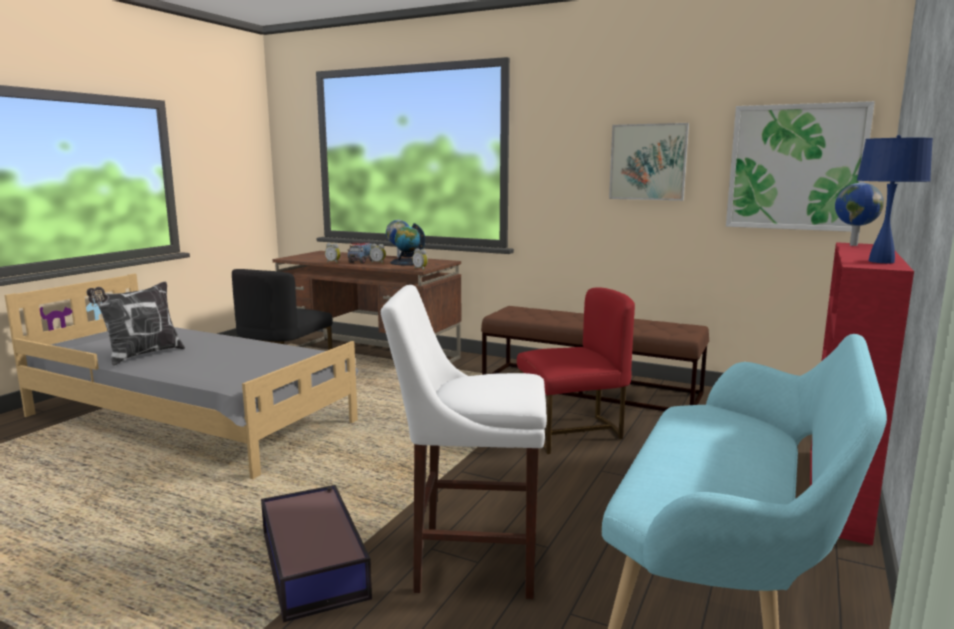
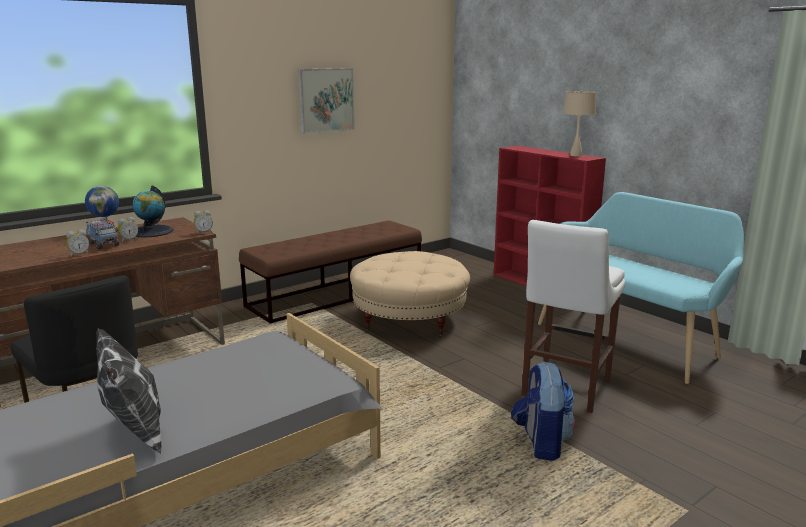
camera: 65 degrees left, 5 degrees up
storage box [261,485,372,623] -> backpack [511,362,575,461]
red chair [517,288,635,454] -> beige ottoman [350,251,470,337]
picture [726,101,875,232] -> none
globe [835,183,884,246] -> none
blue table lamp [857,135,933,263] -> beige table lamp [563,90,596,156]

